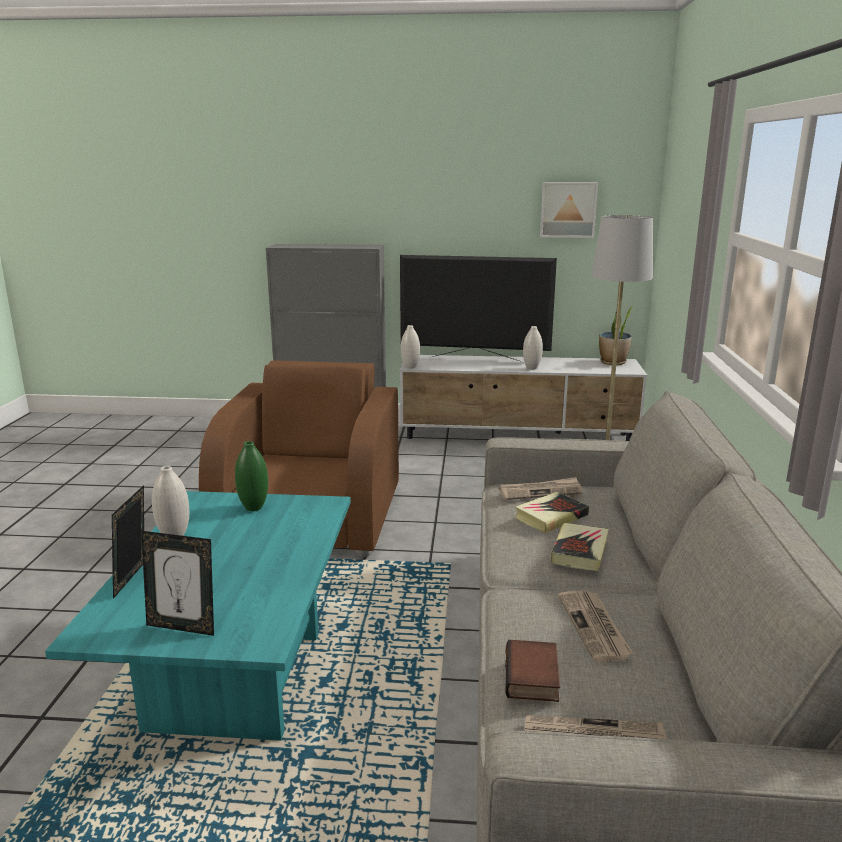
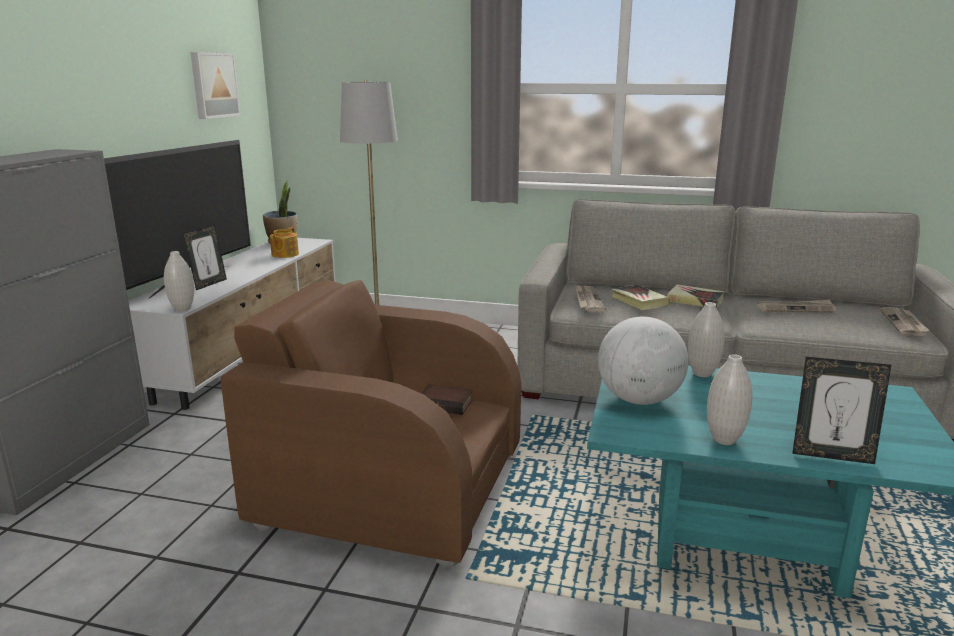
camera: 80 degrees left, 0 degrees up
picture frame [141,531,214,636] -> picture frame moved to [183,224,227,290]
green vase [235,441,268,511] -> globe [598,317,688,405]
book [505,640,560,702] -> book moved to [421,384,472,415]
white vase [523,326,543,370] -> white vase moved to [688,302,725,377]
none -> teapot [270,227,299,258]

